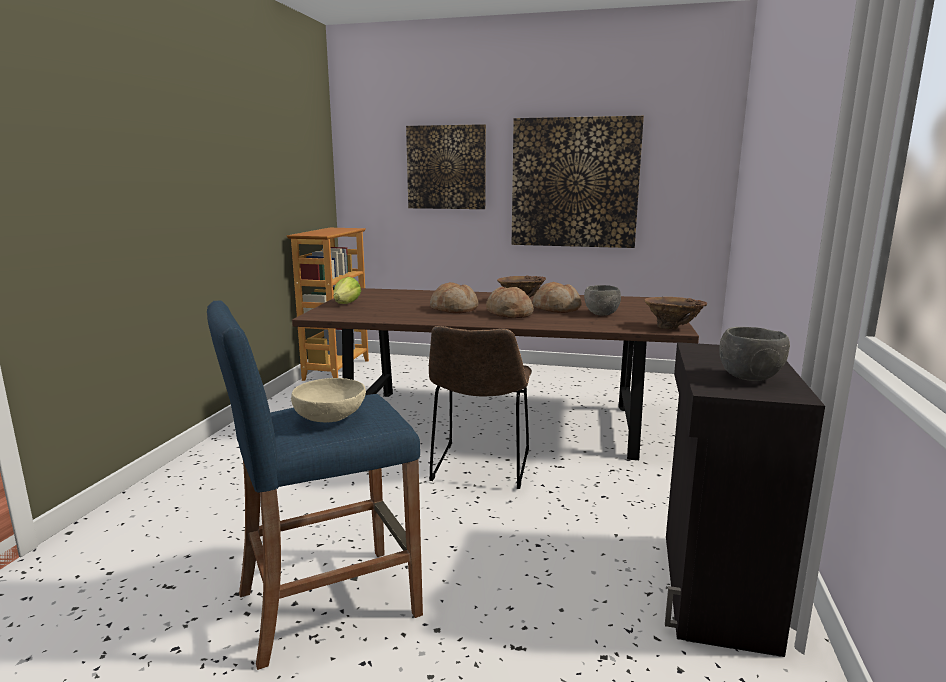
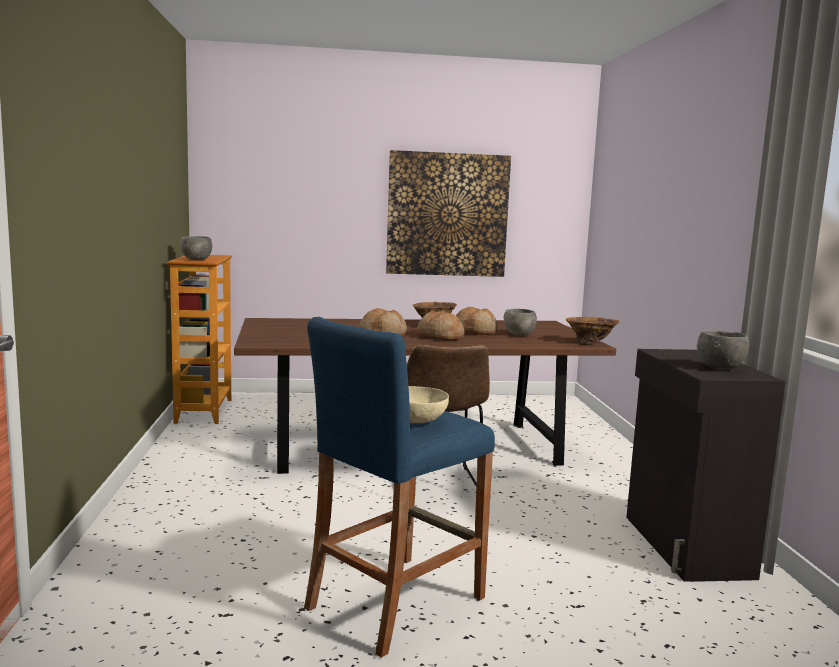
camera: 20 degrees left, 5 degrees down
lettuce [334,277,361,304] -> none
picture [406,124,486,209] -> none
none -> grey bowl [180,236,212,260]

